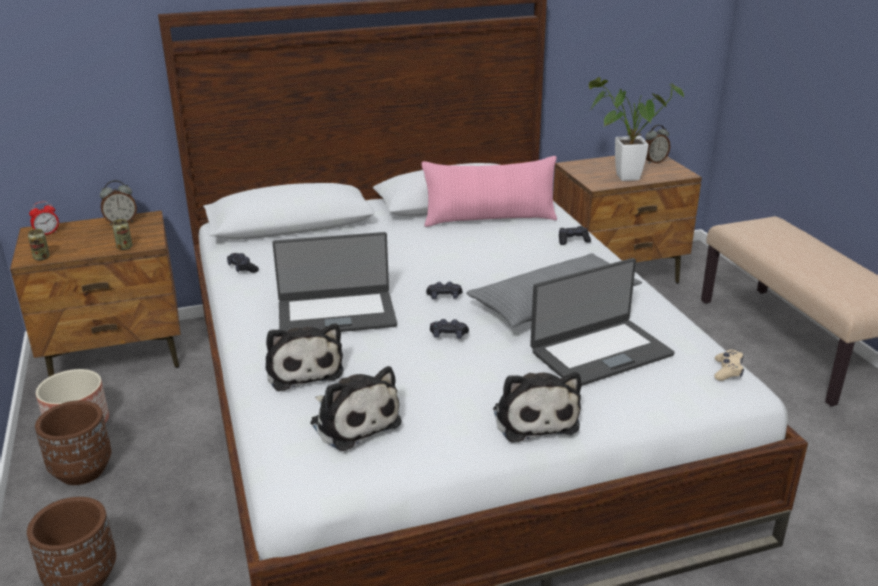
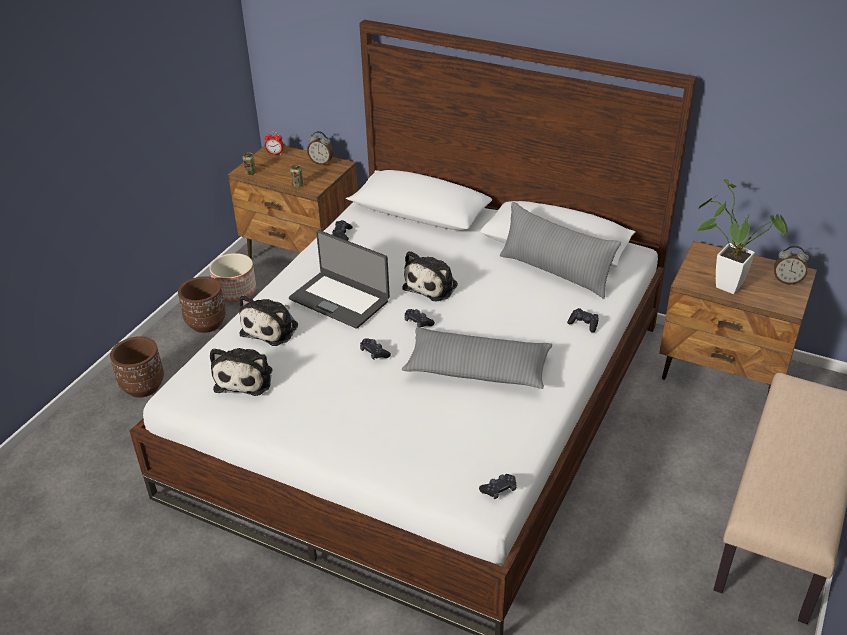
camera: 45 degrees right, 10 degrees up
pink pillow [422,156,557,227] -> grey pillow [500,202,621,299]
plush toy [493,372,581,443] -> plush toy moved to [402,251,458,301]
laptop [530,258,675,386] -> none
beige game controller [714,350,744,381] -> black game controller [479,474,516,499]

